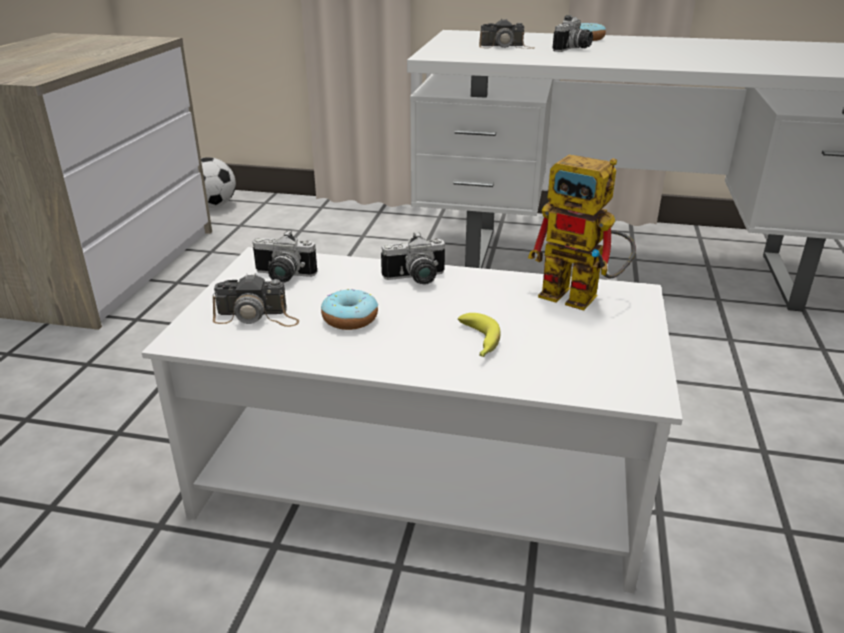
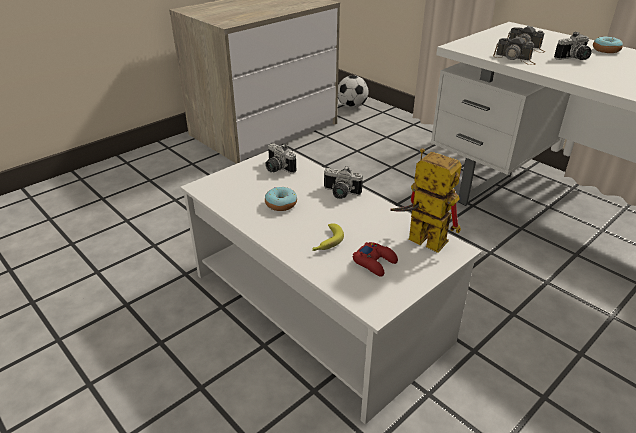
camera: 35 degrees right, 5 degrees up
camera [213,273,299,327] -> camera moved to [493,36,535,65]
toy robot [528,155,636,310] -> toy robot turned 150 degrees clockwise [390,148,462,253]
none -> red game controller [352,242,398,277]

